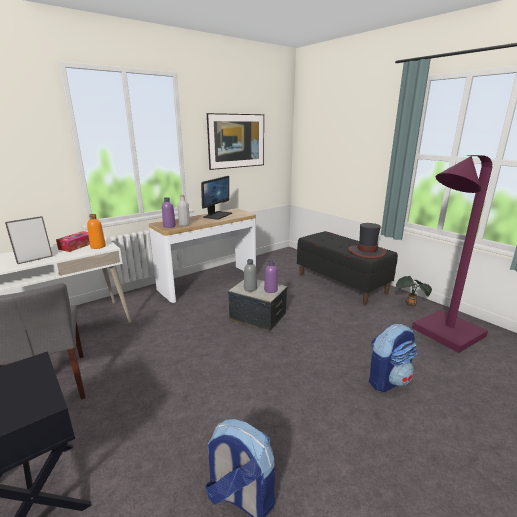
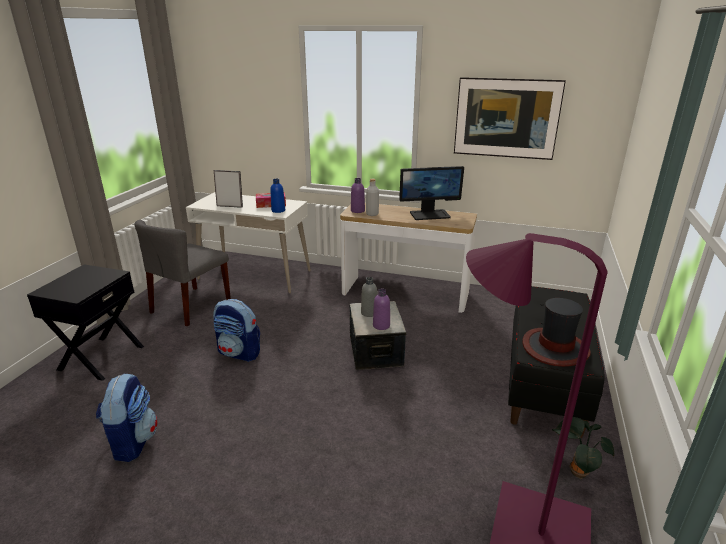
camera: 55 degrees right, 5 degrees up
orange bottle [87,214,106,249] -> blue bottle [270,179,285,213]
backpack [369,324,417,392] -> backpack moved to [213,299,260,362]

